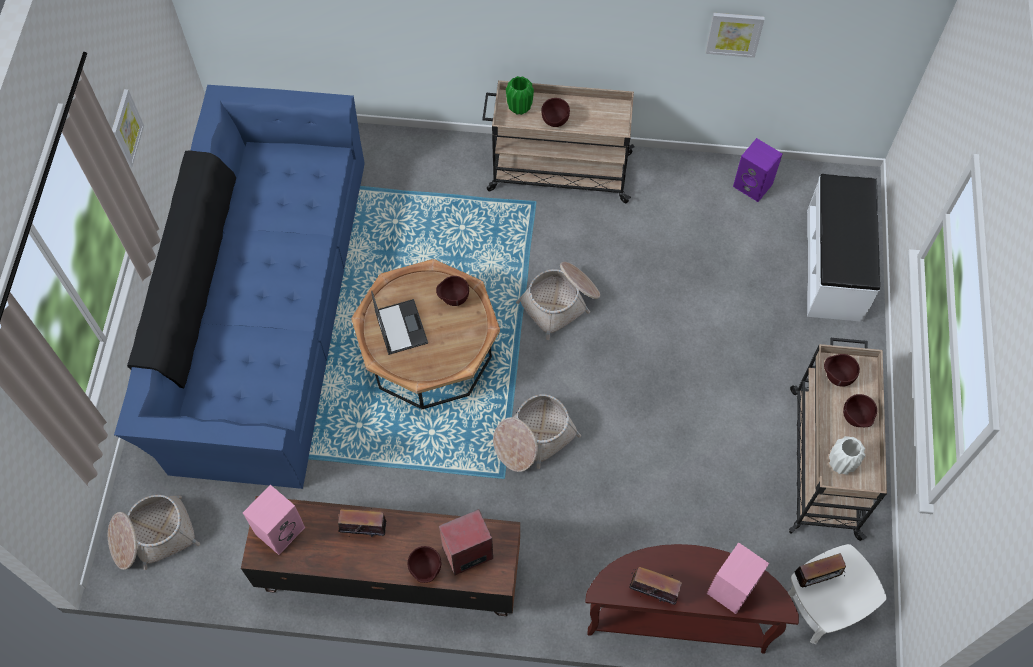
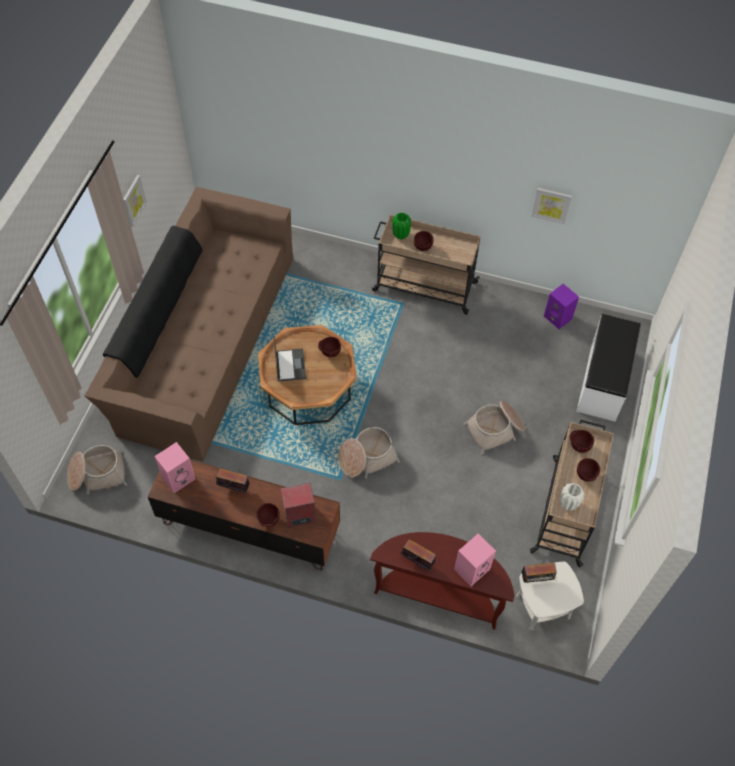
camera: 10 degrees right, 5 degrees down
blue sofa [114,85,365,489] -> brown sofa [84,187,293,462]
basket [516,262,600,340] -> basket moved to [464,401,525,454]

